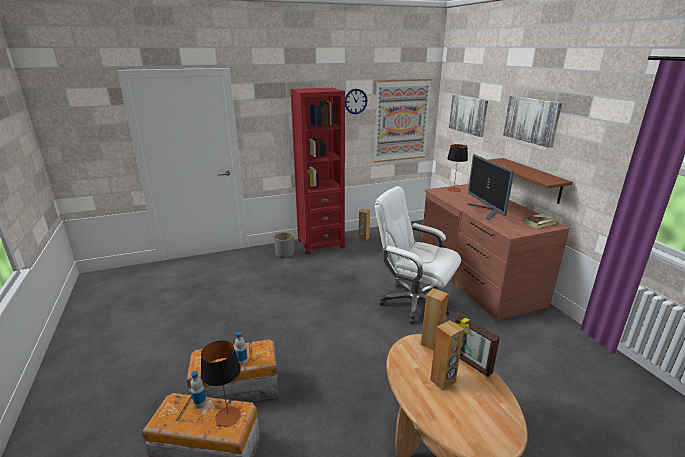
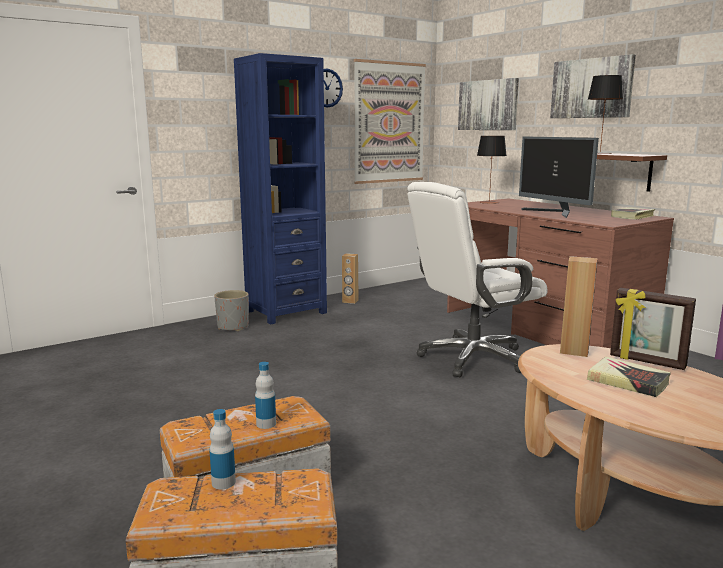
camera: 15 degrees left, 10 degrees down
table lamp [201,341,241,427] -> table lamp moved to [588,75,623,154]
red bookcase [291,88,345,254] -> blue bookcase [234,53,327,325]
white office chair [375,186,461,324] -> white office chair turned 45 degrees counterclockwise [407,182,548,377]
brown speaker [430,320,464,390] -> book [587,357,671,397]

